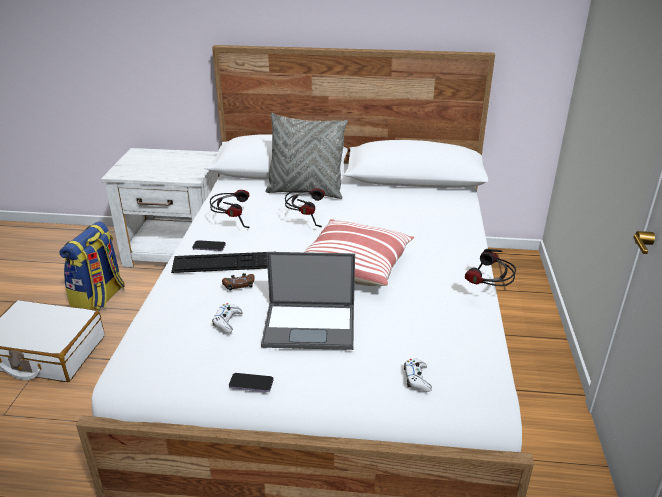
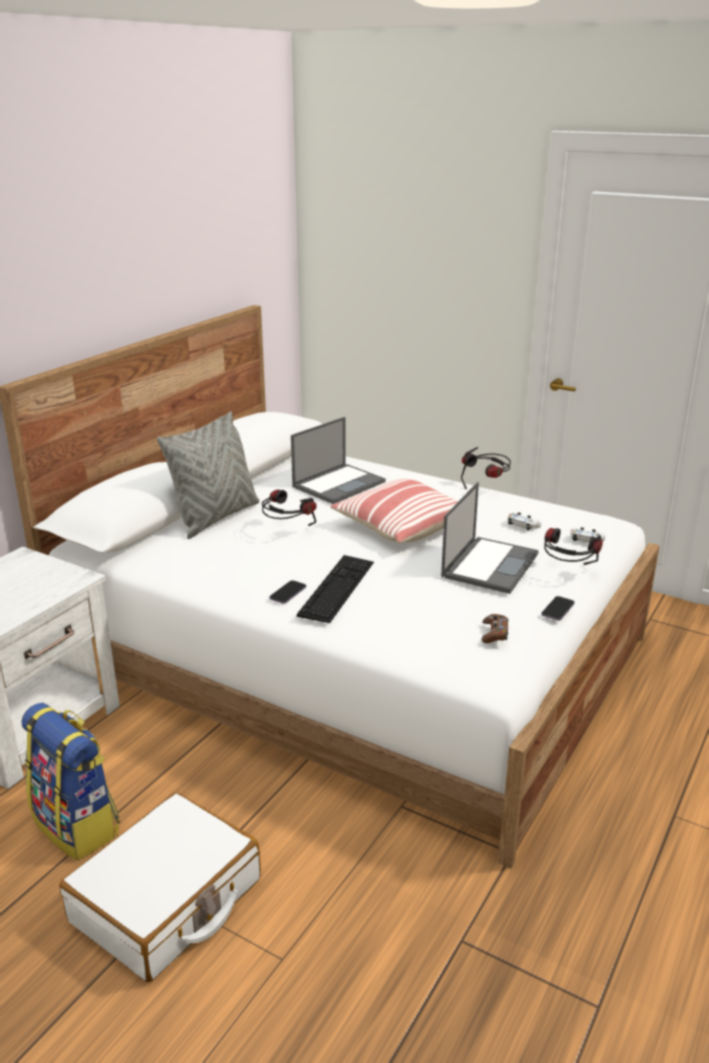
camera: 65 degrees left, 5 degrees down
headphones [210,190,250,228] -> headphones moved to [544,528,603,565]
white game controller [212,303,243,333] -> white game controller moved to [508,513,541,530]
brown game controller [222,273,255,291] -> brown game controller moved to [482,614,508,643]
none -> laptop [291,417,386,504]

